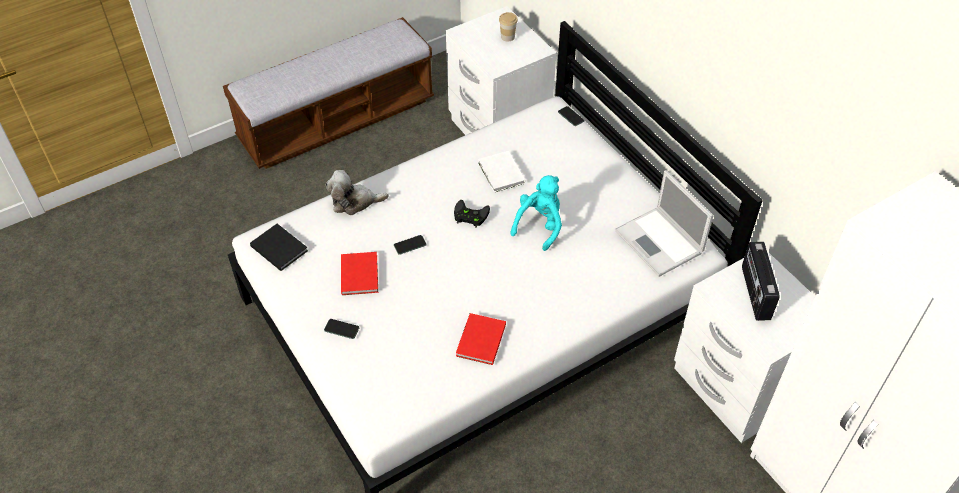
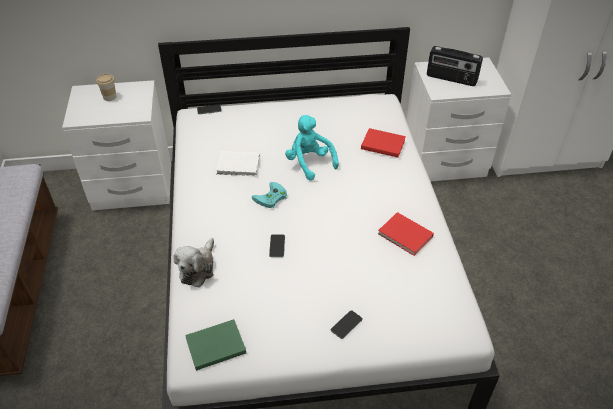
camera: 65 degrees left, 5 degrees down
black book [250,224,308,271] -> green book [185,319,246,371]
red book [341,252,378,295] -> red book moved to [361,128,406,158]
black game controller [454,200,490,228] -> turquoise game controller [252,182,287,208]
laptop [615,170,714,277] -> none

